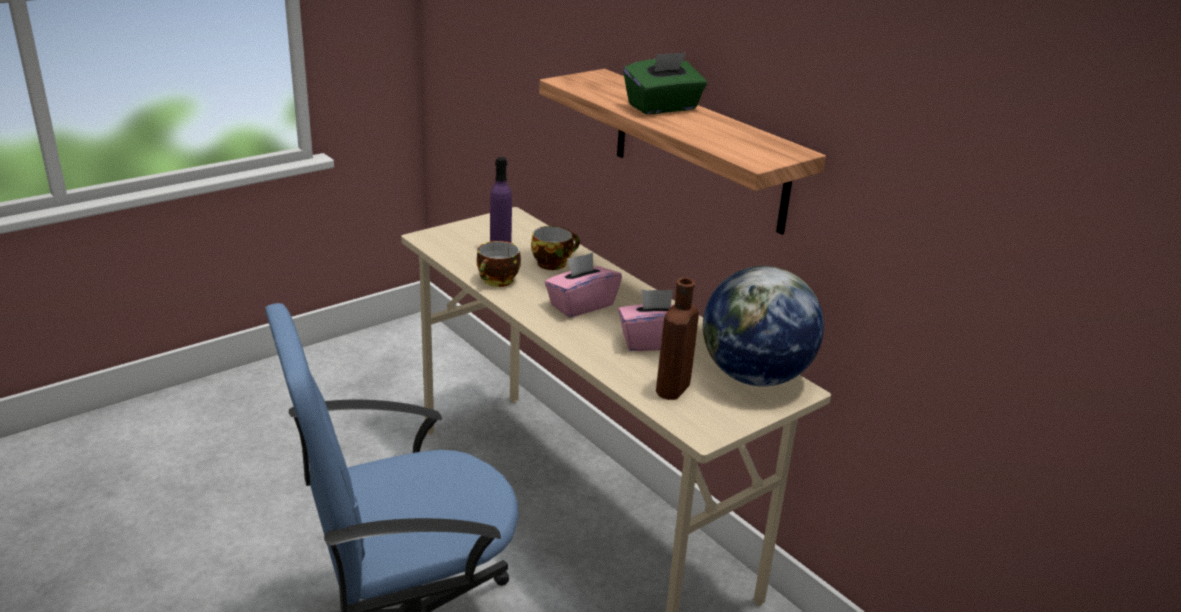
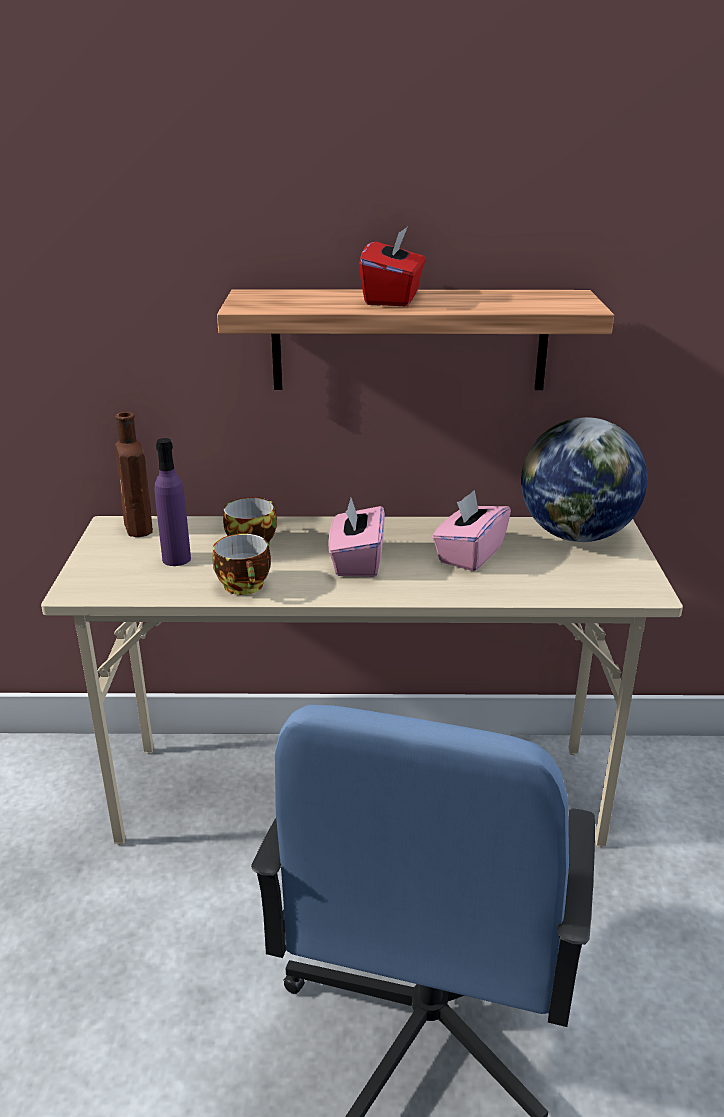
camera: 50 degrees left, 0 degrees up
green tissue box [623,52,707,114] -> red tissue box [359,227,426,306]
brown bottle [656,277,699,400] -> brown bottle moved to [115,412,153,537]

